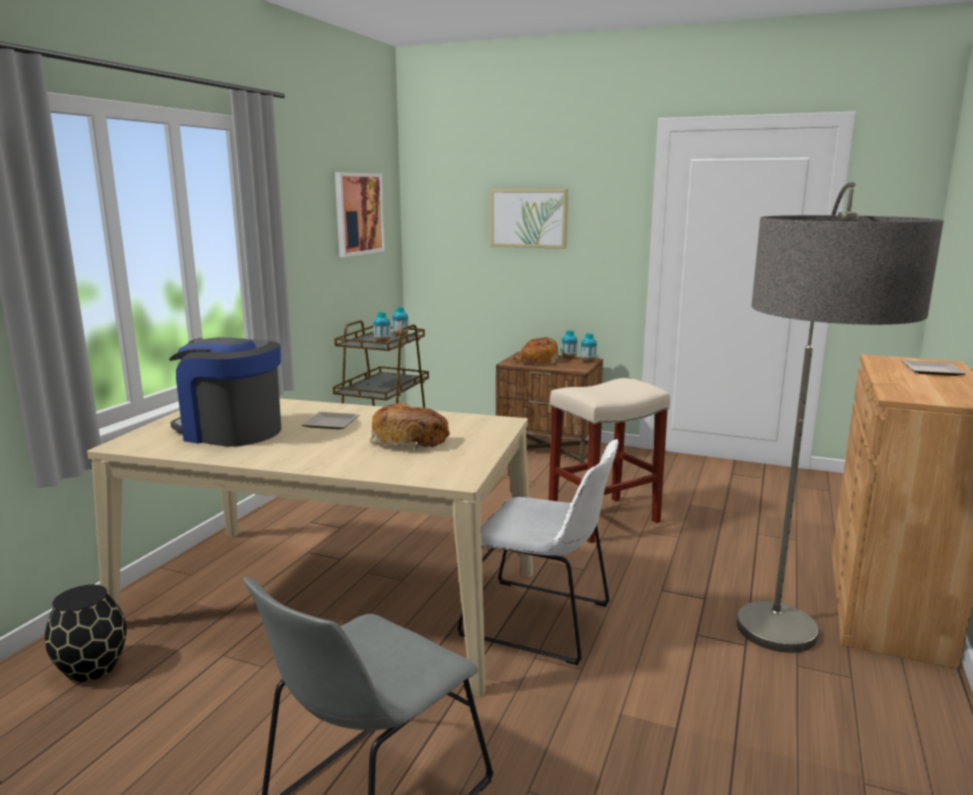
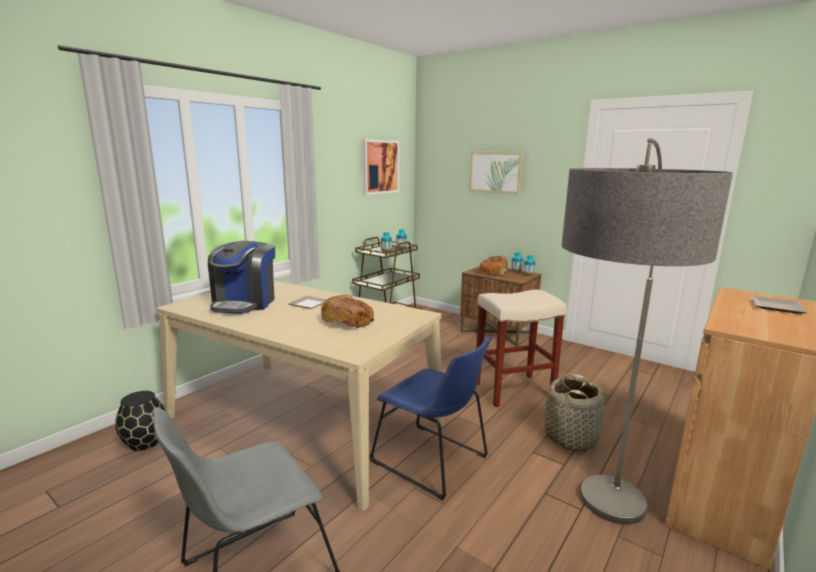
camera: 15 degrees right, 0 degrees up
coffee machine [169,337,281,447] -> coffee machine turned 120 degrees counterclockwise [208,241,275,314]
white chair [457,439,618,665] -> blue chair [370,336,492,500]
none -> basket [545,374,604,452]

